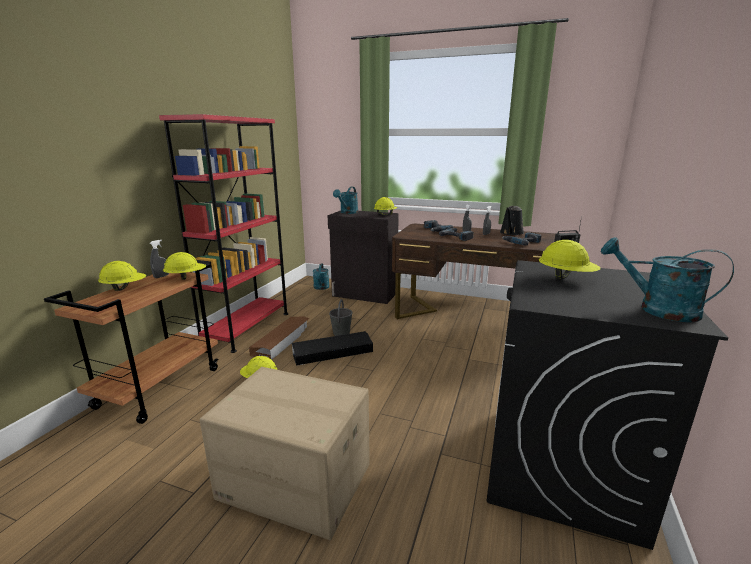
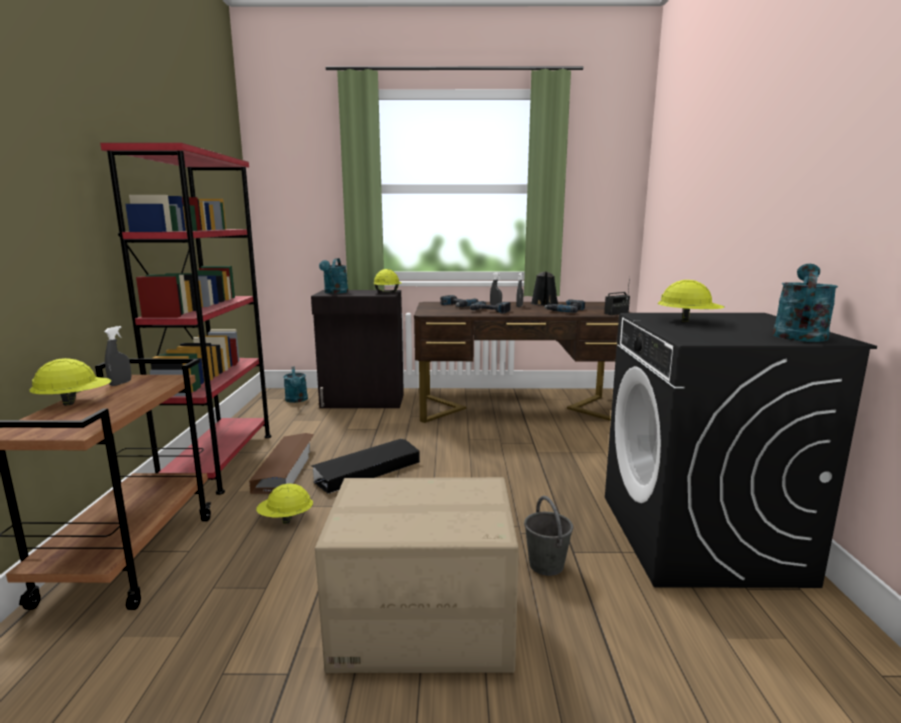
camera: 20 degrees left, 5 degrees down
yellow hard hat [163,252,206,280] -> none
grey bucket [329,299,353,336] -> grey bucket moved to [524,496,573,576]
turquoise watering can [601,237,734,322] -> turquoise watering can turned 105 degrees clockwise [773,264,838,342]

